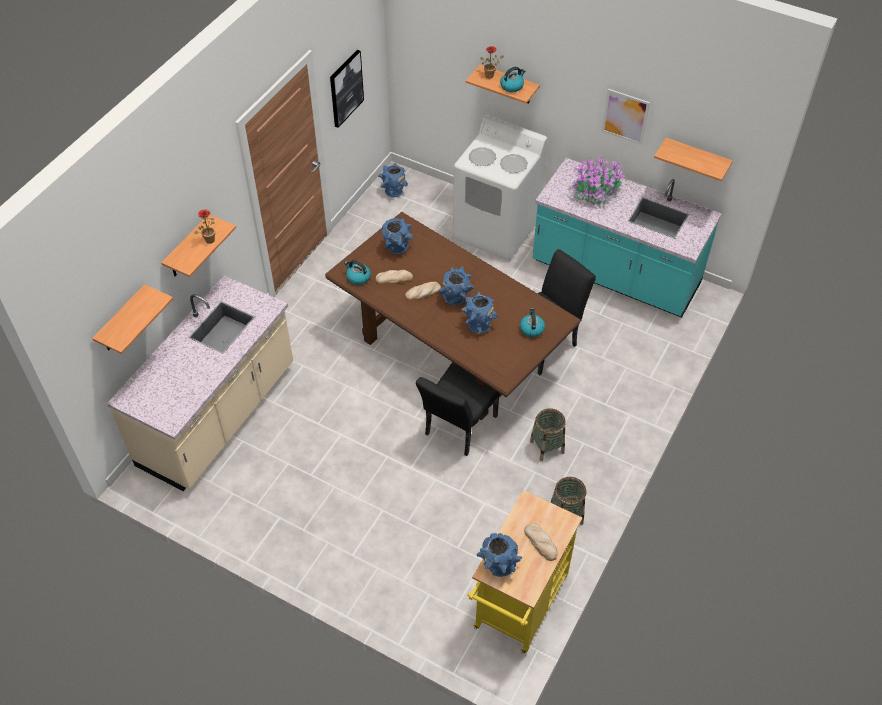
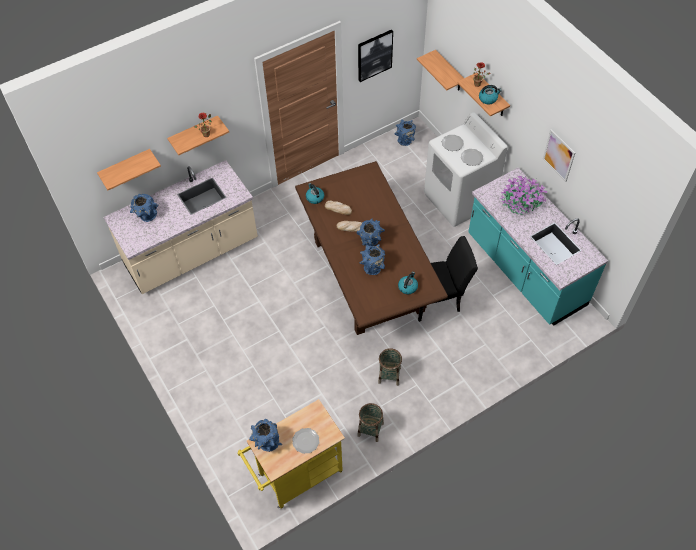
camera: 30 degrees right, 5 degrees up
blue vase [382,218,413,254] -> blue vase moved to [130,194,159,222]
black chair [416,362,500,456] -> none
bread [524,523,557,561] -> plate [292,428,319,454]
shelf [654,138,733,181] -> shelf moved to [417,50,464,90]

